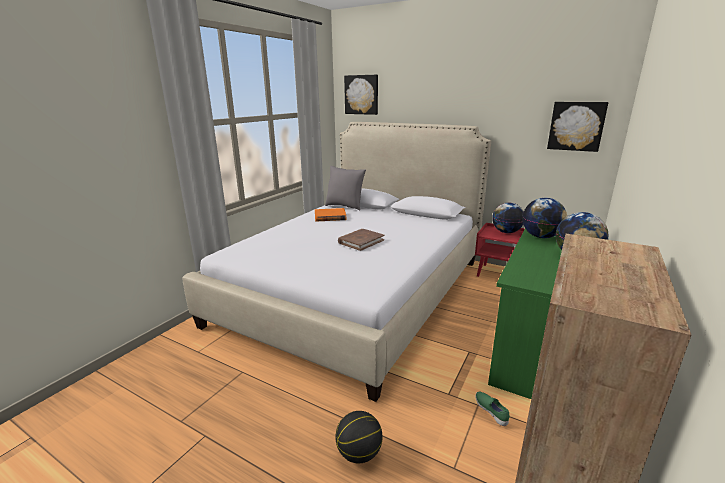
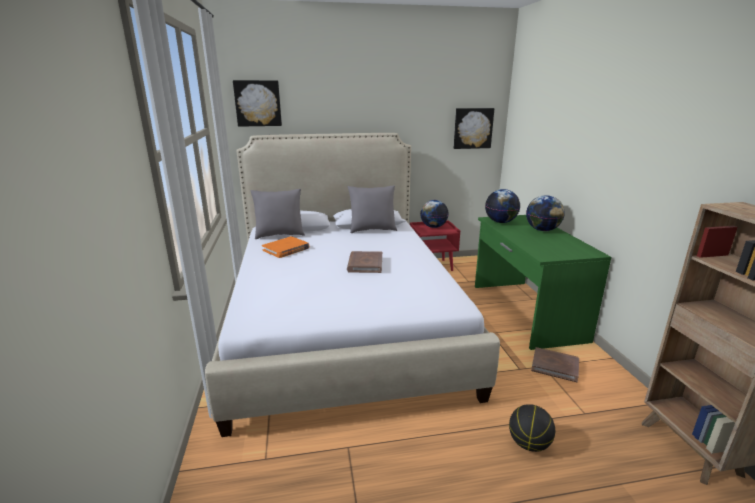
camera: 40 degrees left, 0 degrees up
green shoe [476,392,509,426] -> brown book [531,347,579,382]
none -> grey pillow [347,185,397,233]

